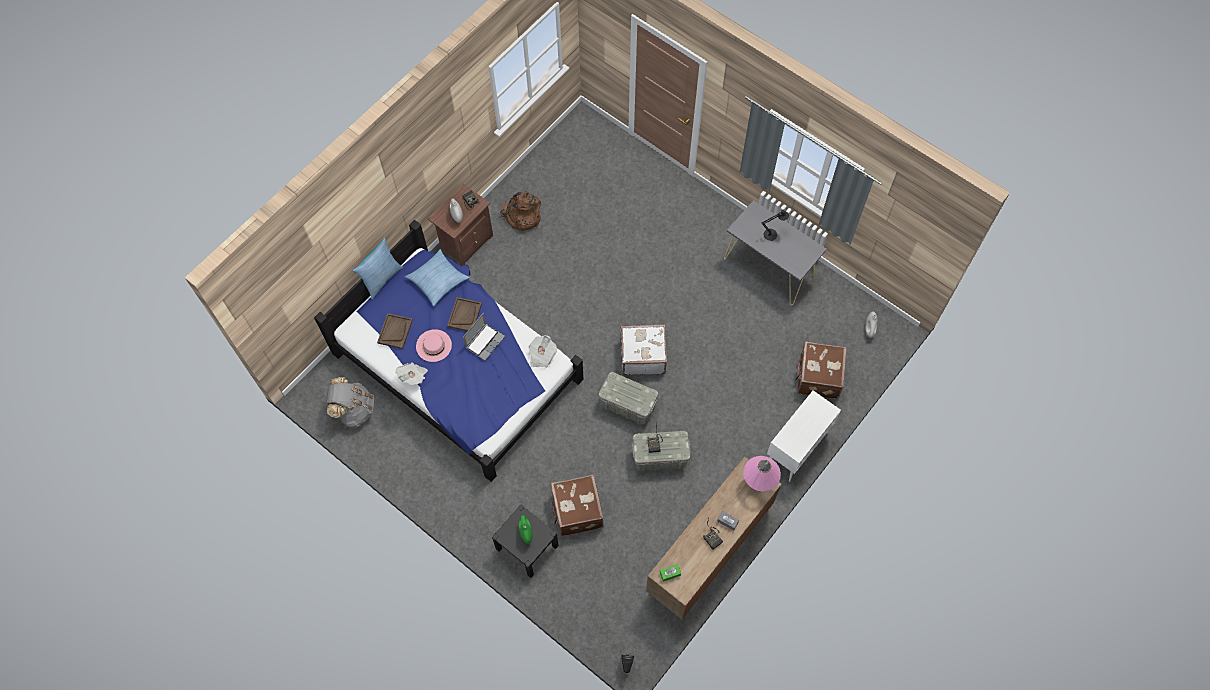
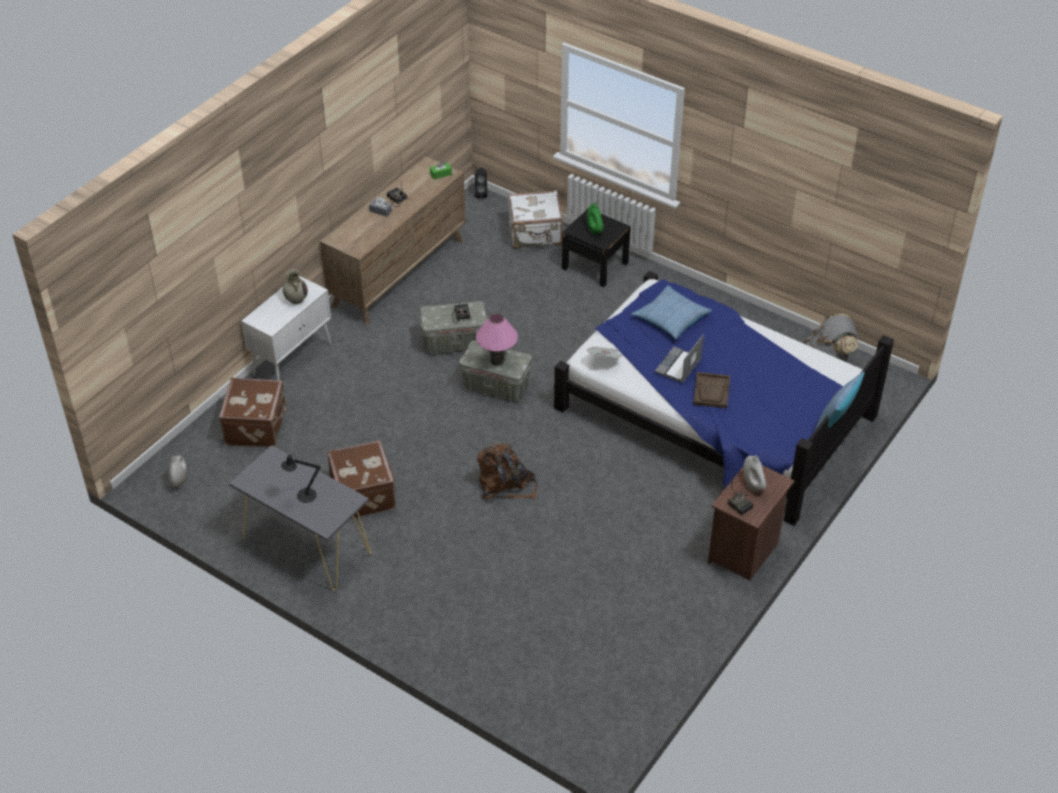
camera: 175 degrees right, 20 degrees down
brown tray [377,313,413,349] -> none
newspaper [395,362,428,385] -> none
pillow [404,249,470,306] -> pillow moved to [632,285,712,340]
pink hat [416,329,452,362] -> none
brown backpack [500,191,541,232] -> brown backpack moved to [477,444,537,500]
brown suitcase [550,475,604,536] -> brown suitcase moved to [327,440,396,519]
white suitcase [621,324,667,375] -> white suitcase moved to [508,190,563,249]
pink table lamp [743,456,781,492] -> pink table lamp moved to [476,313,518,366]
none -> beige vase [283,269,308,304]

